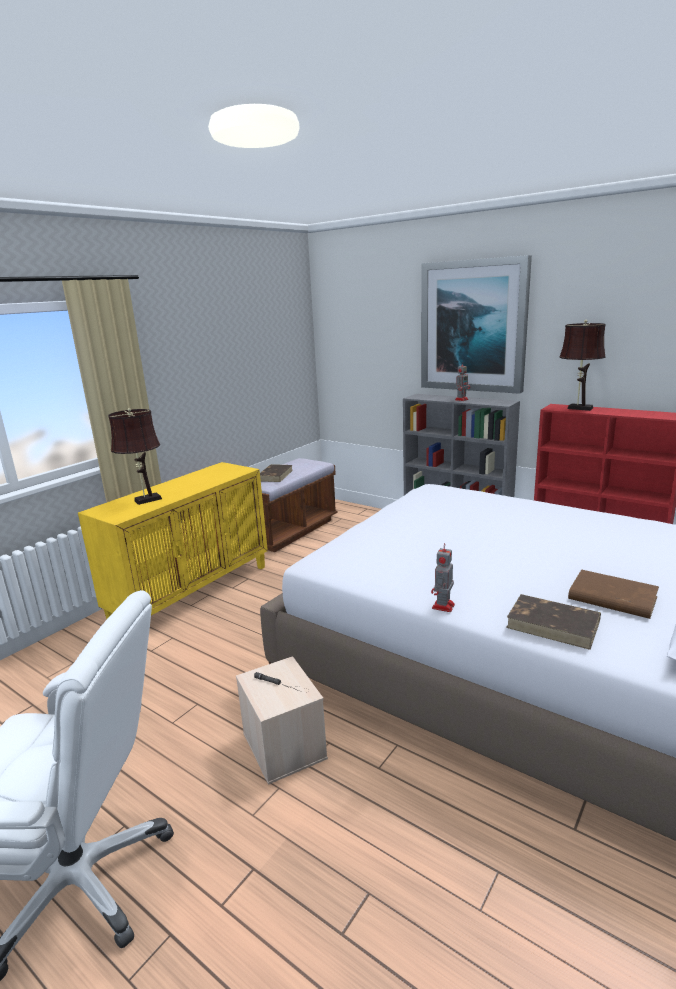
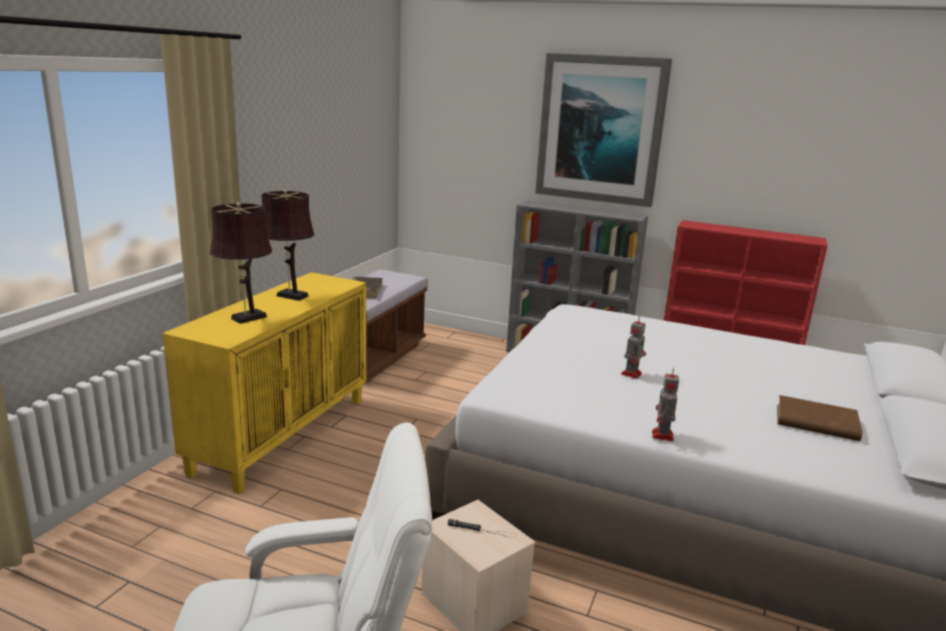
camera: 15 degrees left, 0 degrees up
toy robot [455,361,470,401] -> toy robot moved to [621,316,646,379]
brown book [506,594,601,650] -> none
brown table lamp [559,320,606,411] -> brown table lamp moved to [261,189,314,301]

